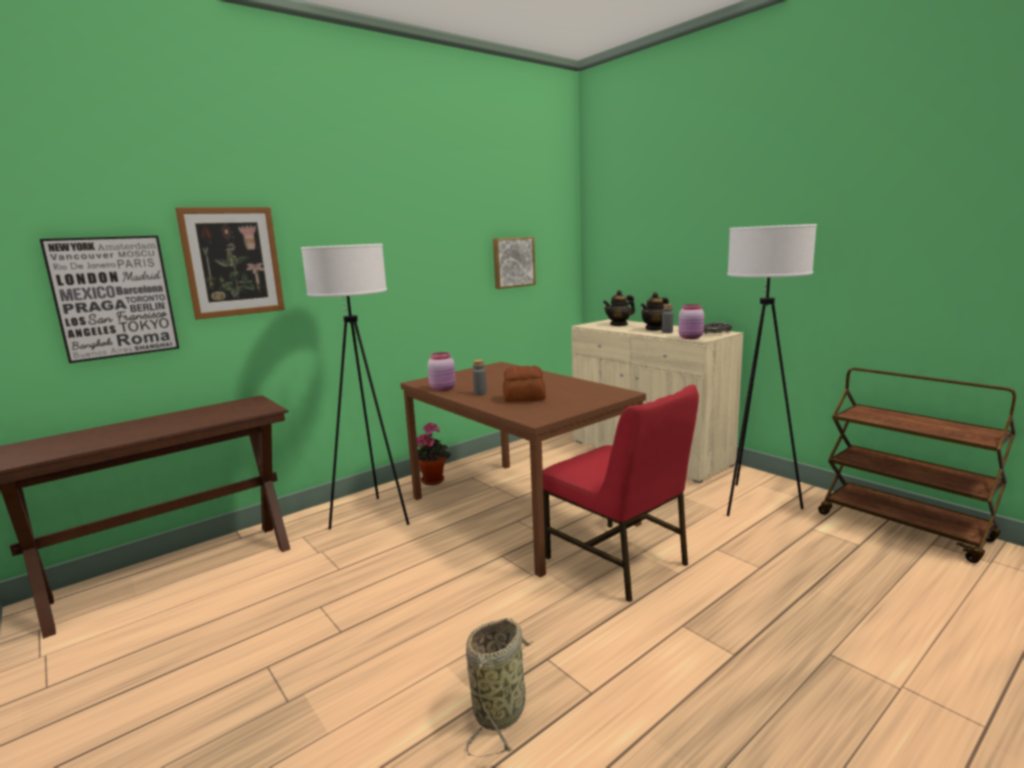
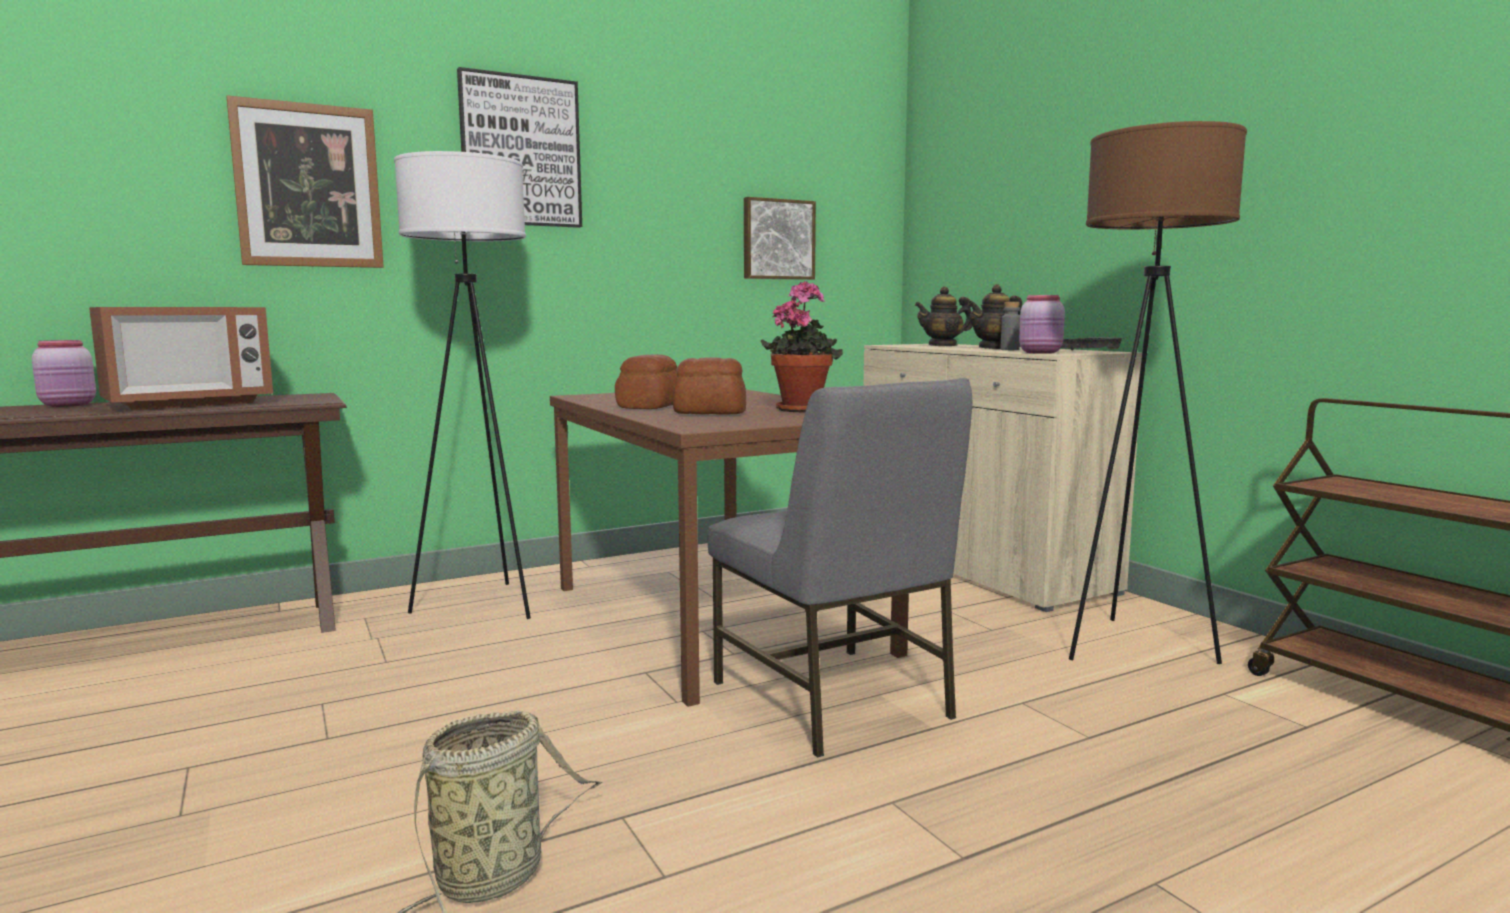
camera: 10 degrees right, 5 degrees down
picture [40,236,179,363] -> picture moved to [457,67,582,228]
potted plant [417,422,451,485] -> potted plant moved to [761,281,843,412]
pink jar [427,352,456,391] -> pink jar moved to [32,340,96,407]
grey bottle [473,360,487,395] -> bread [615,354,678,409]
red chair [543,385,699,602] -> grey chair [708,378,972,758]
white floor lamp [727,224,817,516] -> brown floor lamp [1069,121,1247,664]
none -> microwave [89,307,273,410]

